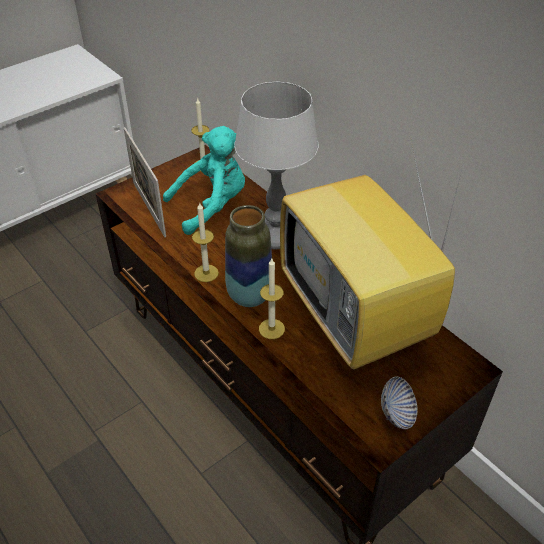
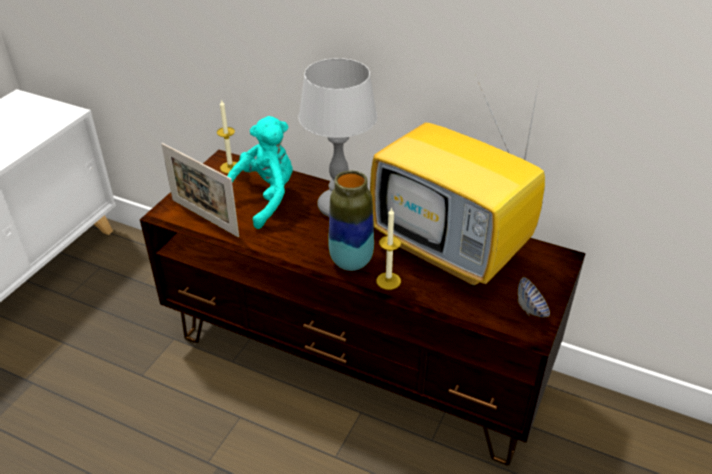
camera: 25 degrees left, 5 degrees down
candle [192,203,219,282] -> none

